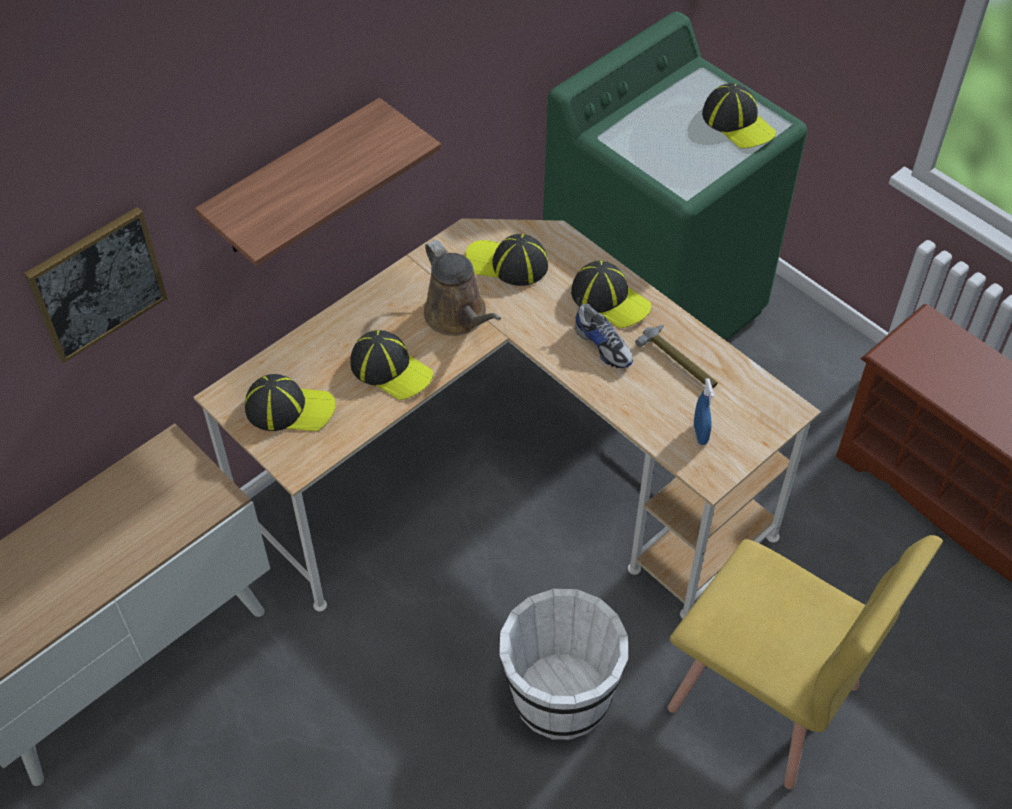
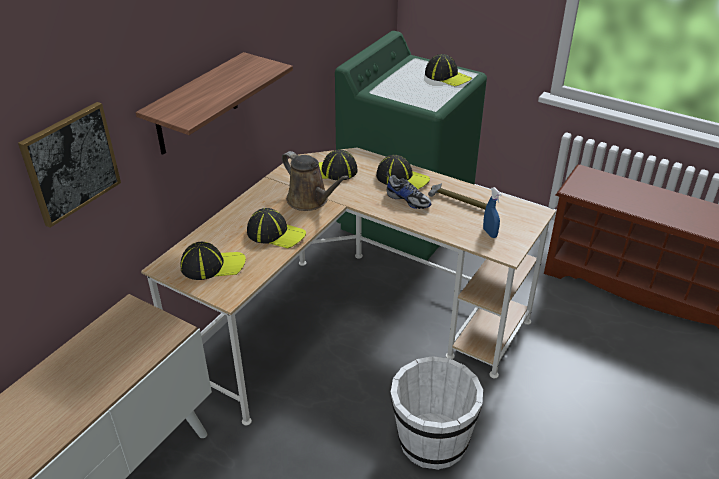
camera: 15 degrees left, 15 degrees down
yellow chair [668,535,943,789] -> none

